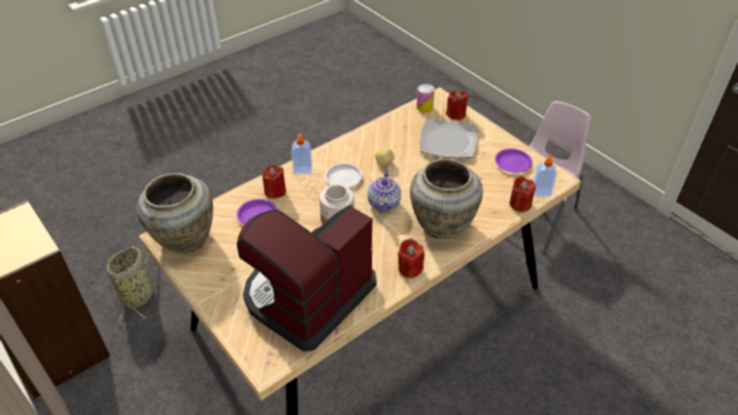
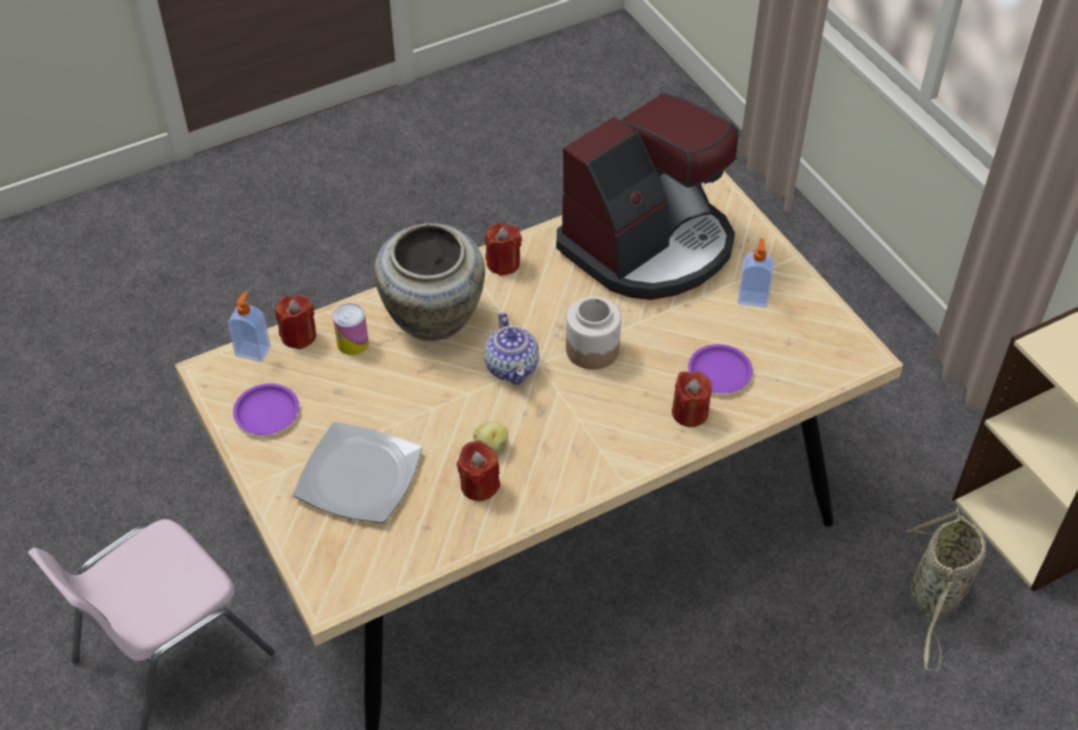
camera: 170 degrees left, 5 degrees up
beige vase [137,173,213,253] -> none
soap dispenser [292,134,312,174] -> soap dispenser moved to [738,238,774,308]
white plate [325,163,363,188] -> none
teapot [368,169,401,213] -> teapot turned 150 degrees clockwise [484,313,539,385]
can [416,84,435,112] -> can moved to [333,303,369,355]
red candle [446,90,468,120] -> red candle moved to [457,440,500,501]

